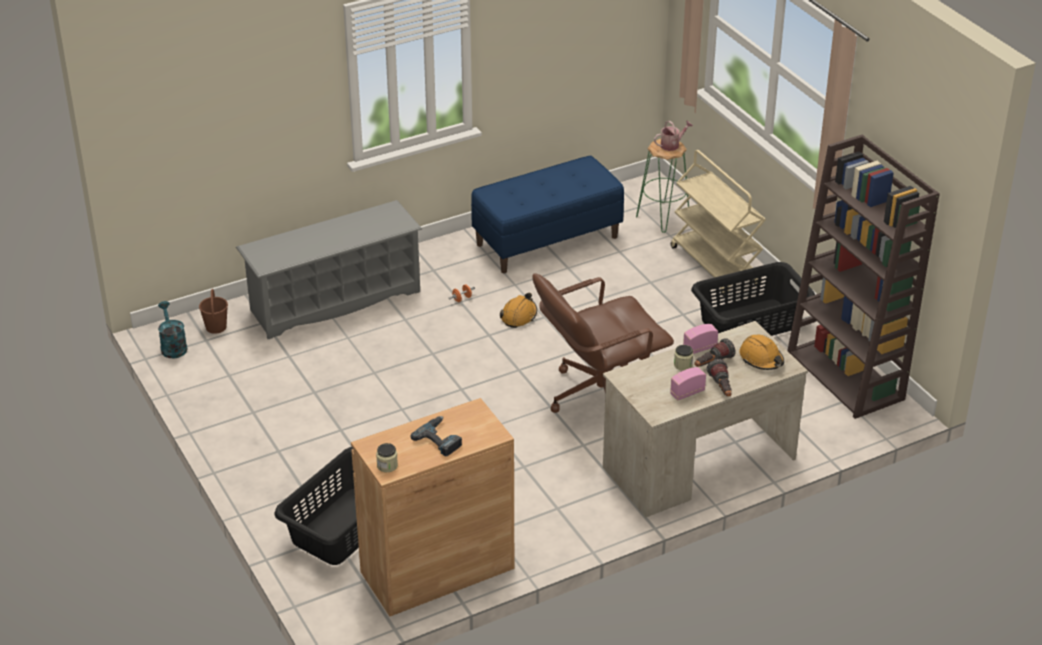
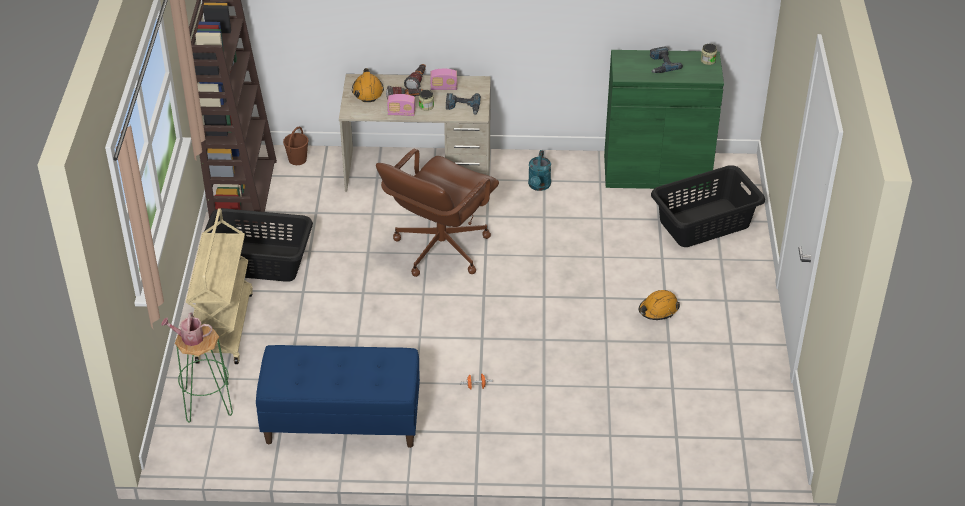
camera: 150 degrees left, 5 degrees up
turquoise watering can [158,301,188,358] -> turquoise watering can moved to [528,150,551,191]
brown bucket [199,289,228,334] -> brown bucket moved to [283,127,308,165]
grey shoe rack [236,200,422,339] -> none
brown cabinet [351,398,514,616] -> green cabinet [604,50,724,190]
orange hard hat [500,293,537,328] -> orange hard hat moved to [638,290,680,320]
brown office chair [532,273,674,413] -> brown office chair turned 120 degrees clockwise [376,149,499,277]
none -> power drill [446,93,481,115]

